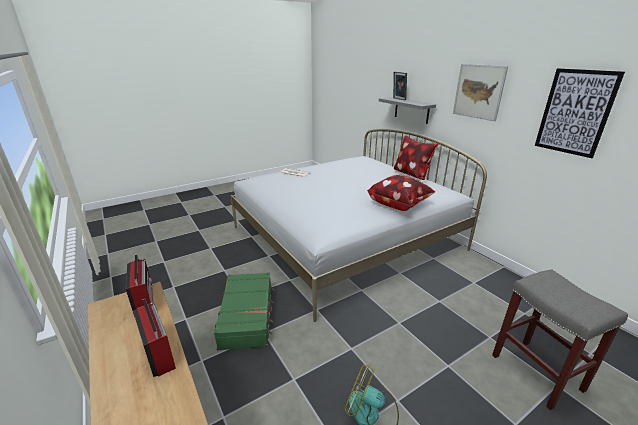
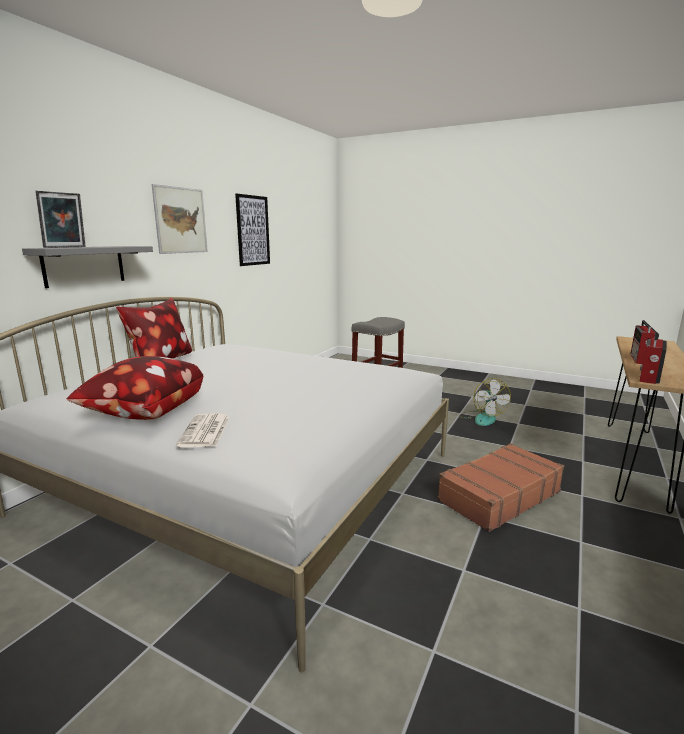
camera: 120 degrees left, 10 degrees down
green suitcase [214,272,274,351] -> brown suitcase [438,443,564,532]
pillow [367,175,435,211] -> pillow moved to [66,356,203,420]

